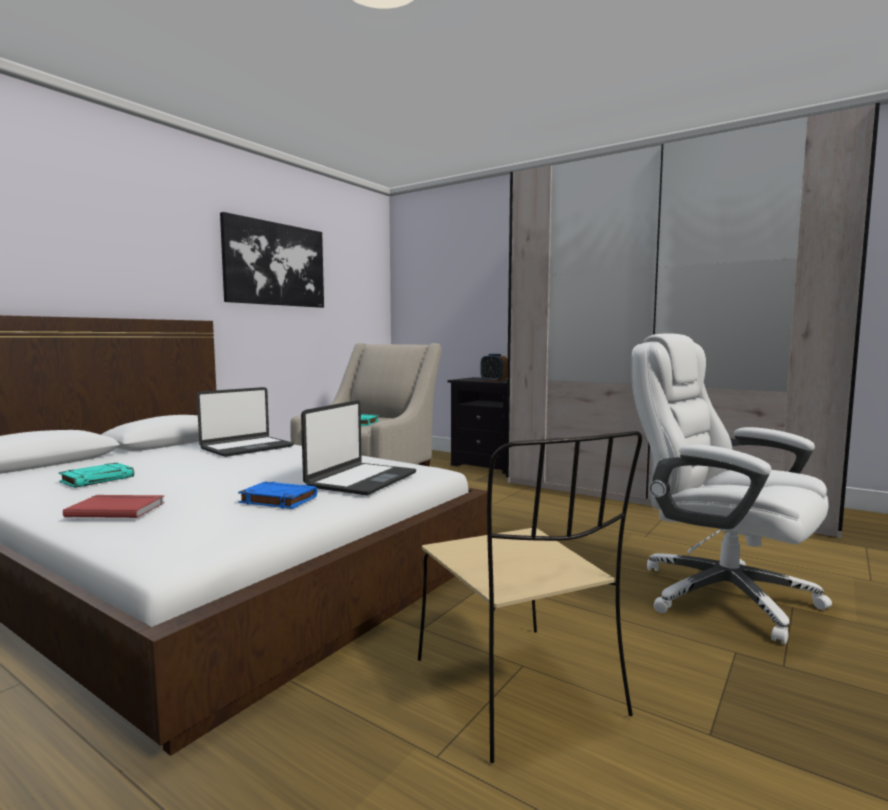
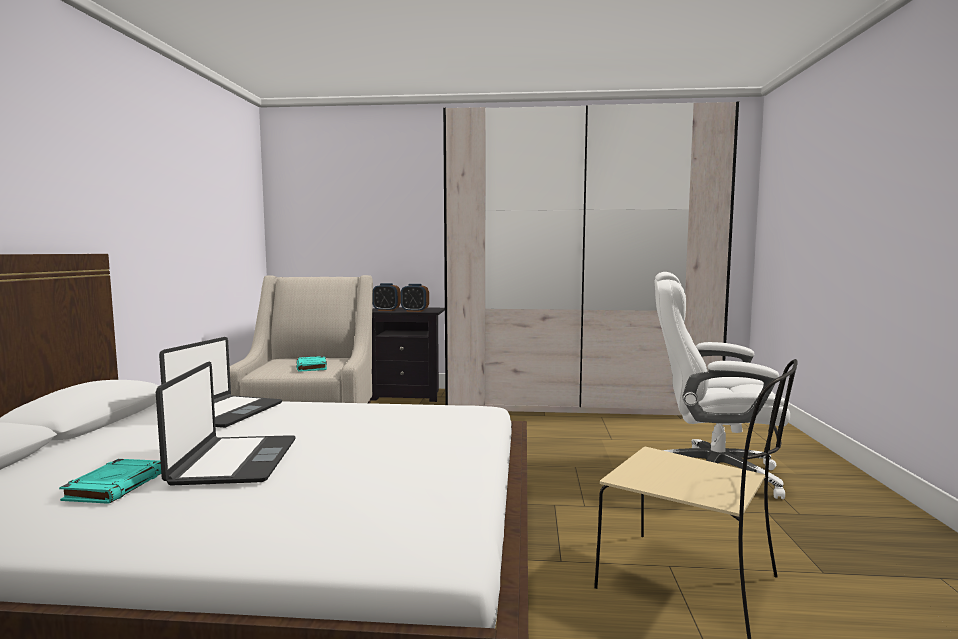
camera: 30 degrees left, 0 degrees up
red book [63,495,165,518] -> none
picture [220,212,324,308] -> none
blue book [238,482,317,509] -> none
laptop [301,400,416,495] -> laptop moved to [156,361,296,485]
none -> alarm clock [373,283,401,311]

